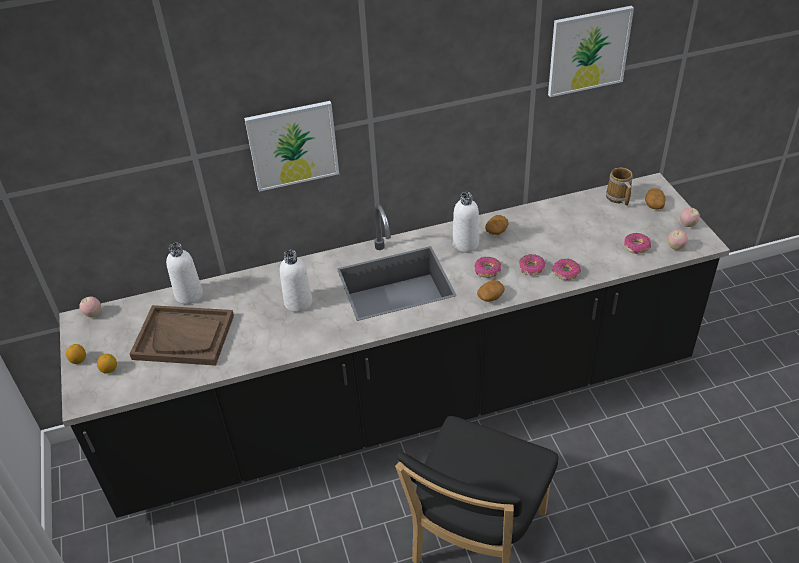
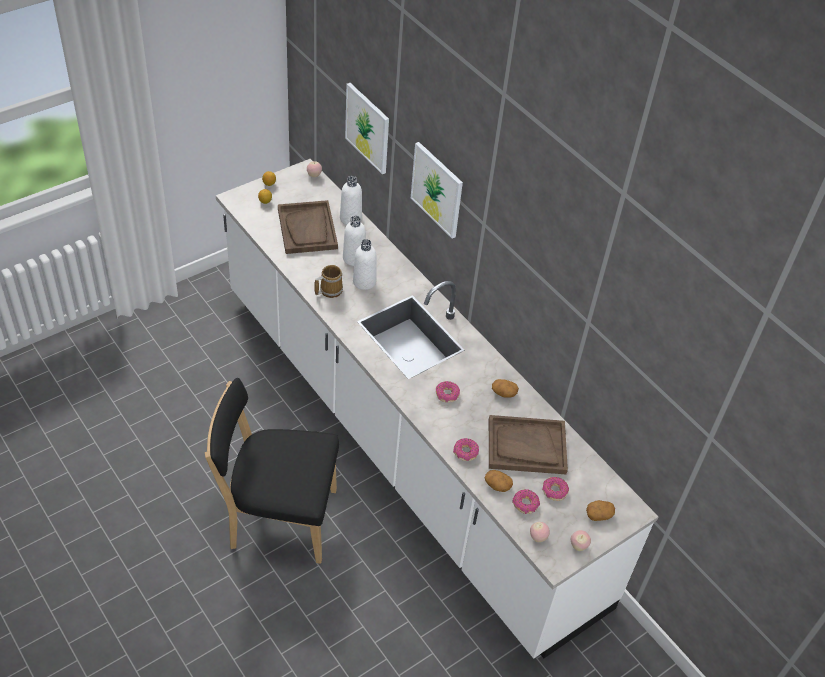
camera: 65 degrees right, 5 degrees up
black counter [59,173,730,518] -> white counter [216,159,659,658]
white bottle [452,192,479,253] -> white bottle moved to [343,216,366,266]
potato [477,280,505,302] -> potato moved to [485,470,513,492]
donut [519,254,545,276] -> donut moved to [542,477,569,501]
picture [548,6,634,97] -> picture moved to [345,83,389,174]
mug [606,168,633,206] -> mug moved to [314,265,343,298]
none -> brown tray [489,415,568,474]

